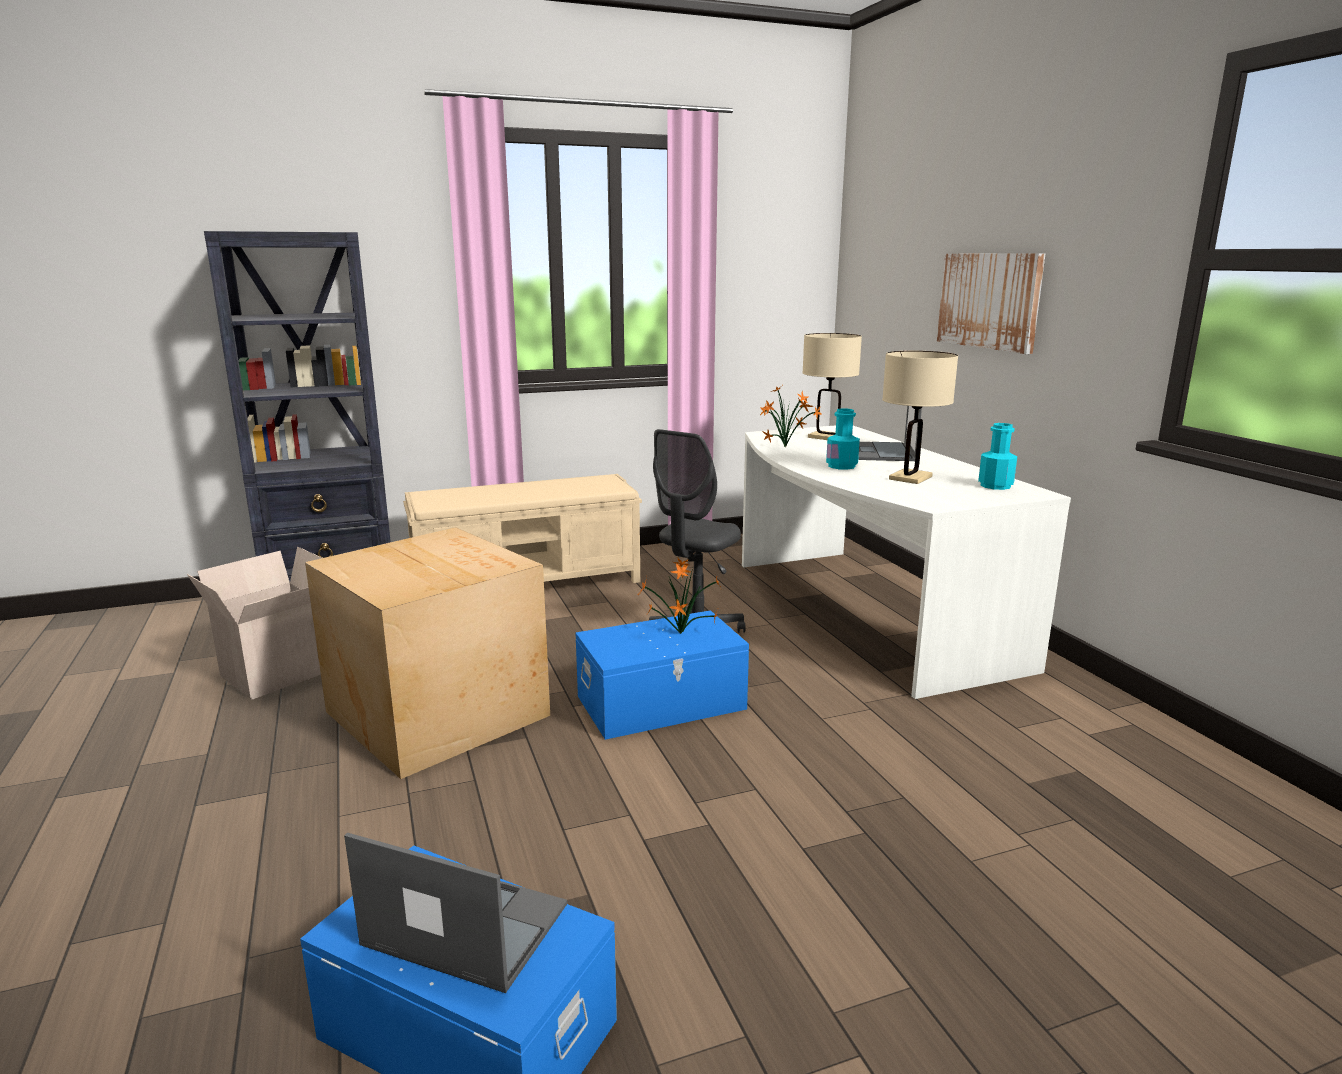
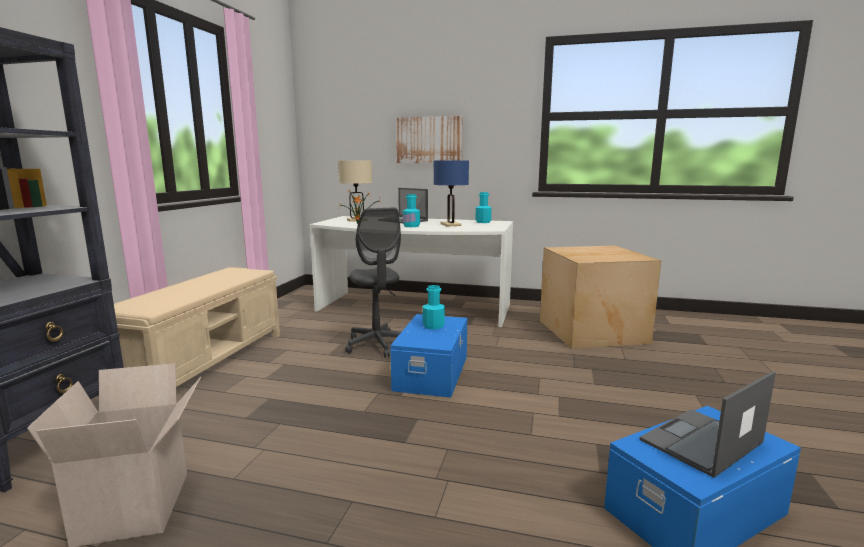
camera: 55 degrees left, 5 degrees down
cardboard box [305,527,550,779] -> cardboard box moved to [540,246,661,349]
potted plant [637,558,721,634] -> turquoise bottle [423,285,445,329]
beige table lamp [882,351,958,484] -> blue table lamp [434,160,469,227]

